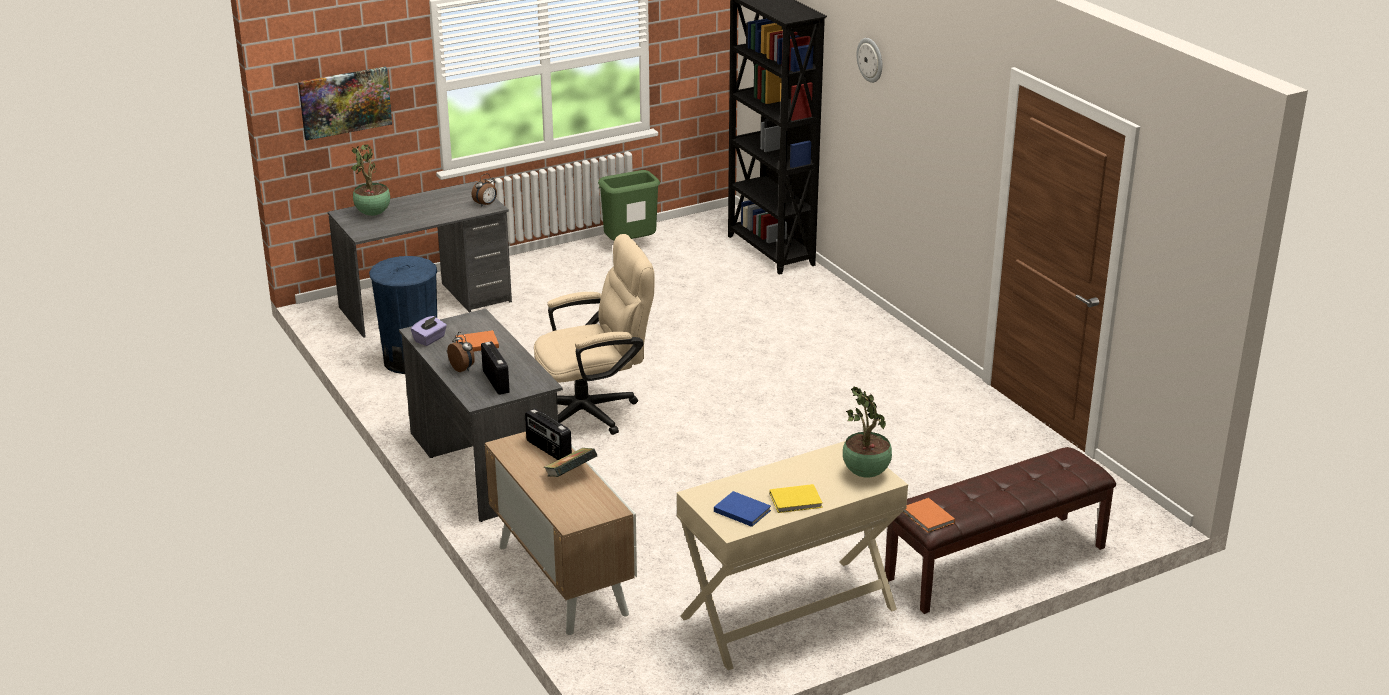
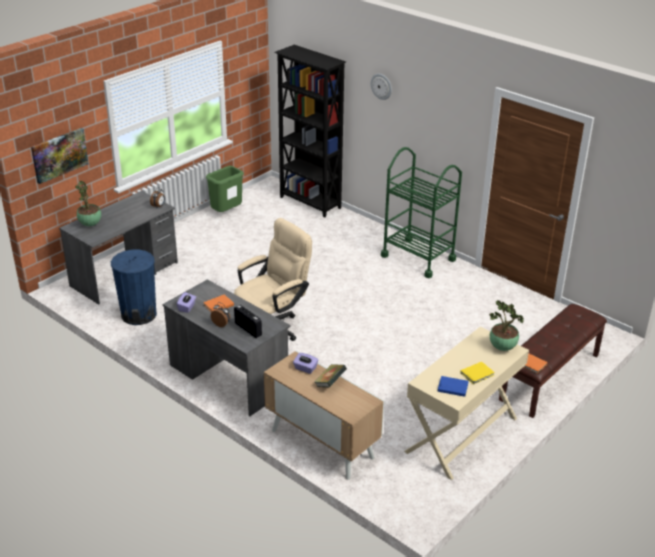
camera: 20 degrees left, 5 degrees up
radio [525,408,572,460] -> purple tissue box [293,353,318,374]
none -> green cart [381,147,462,278]

